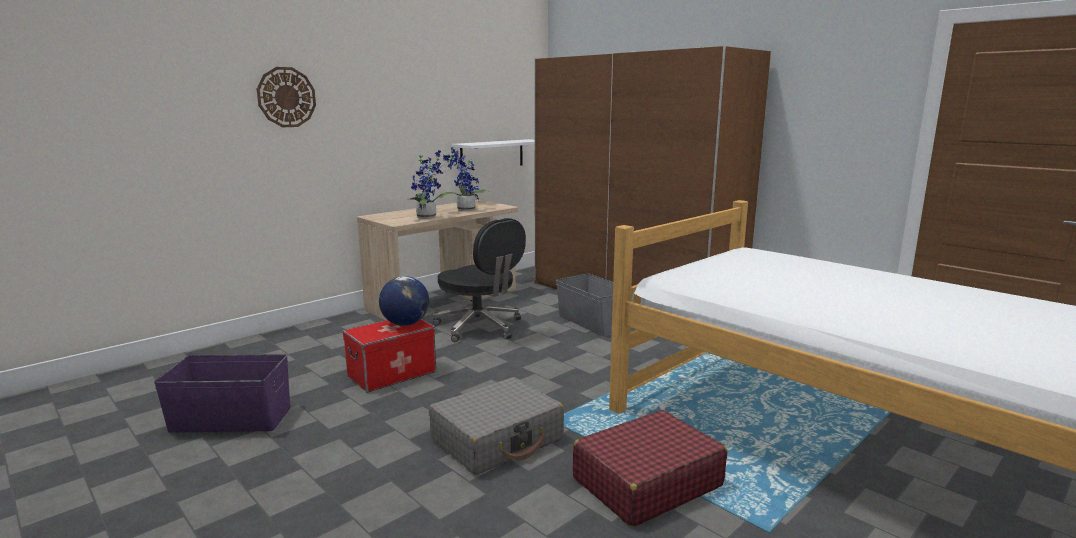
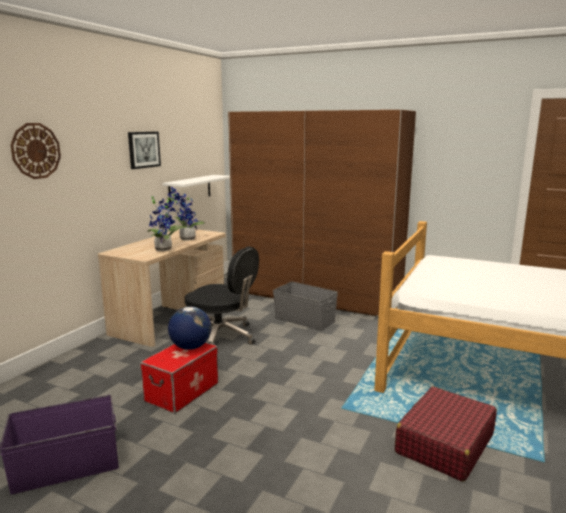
camera: 20 degrees left, 0 degrees up
grey suitcase [429,377,564,475] -> none
none -> picture [128,132,161,169]

